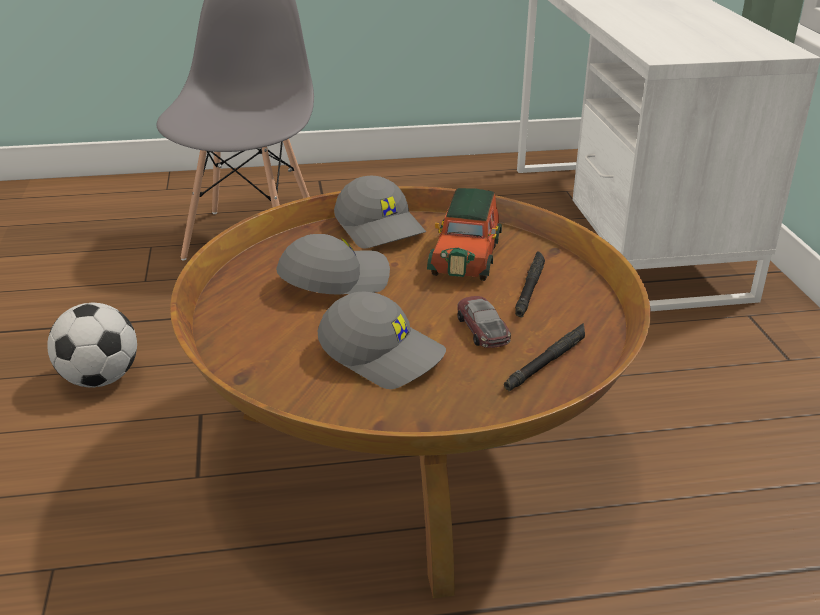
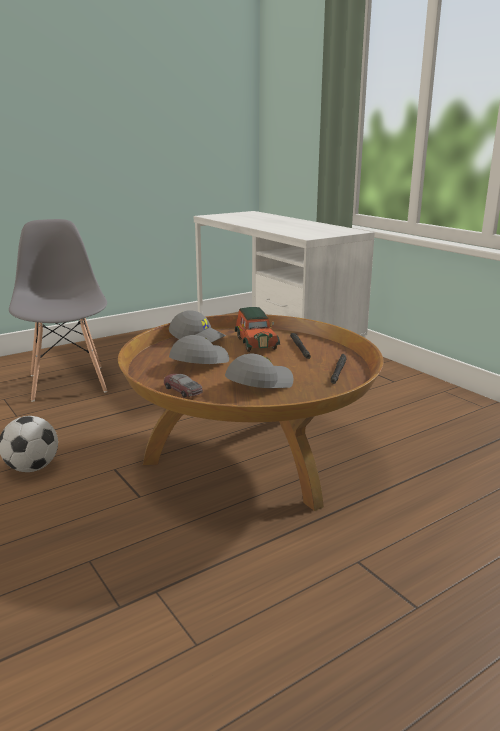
camera: 25 degrees left, 10 degrees down
grey cap [318,292,446,389] -> grey cap turned 45 degrees counterclockwise [225,353,293,388]
toy car [457,296,511,348] -> toy car moved to [164,374,203,398]

